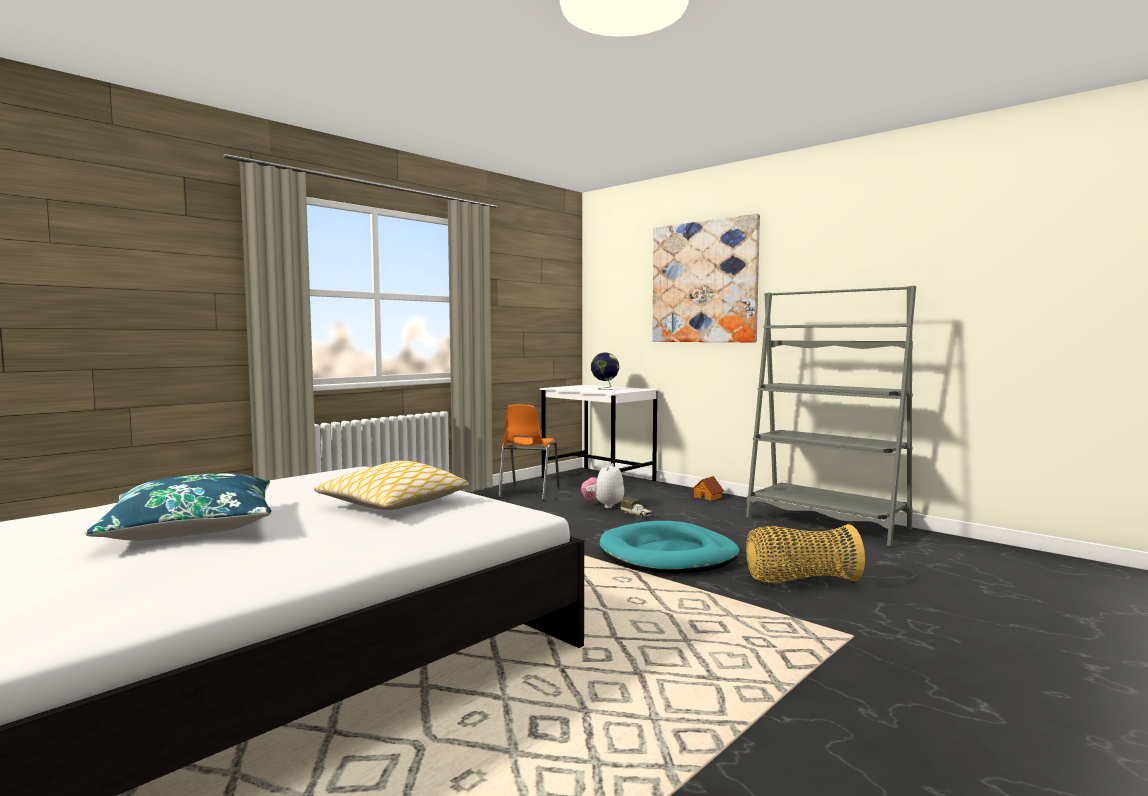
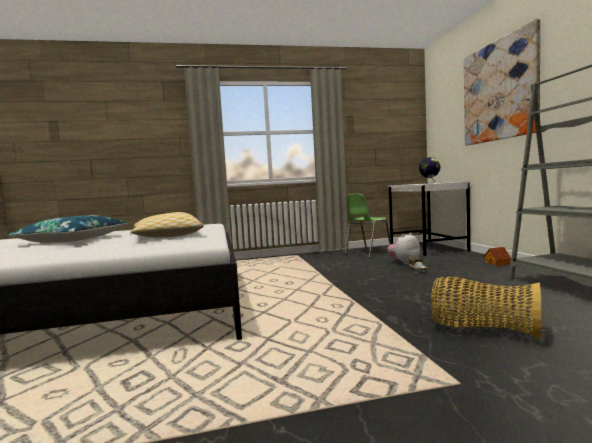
camera: 35 degrees right, 0 degrees up
orange chair [498,405,560,500] -> green chair [345,194,391,257]
turquoise dog bed [600,521,740,574] -> none

